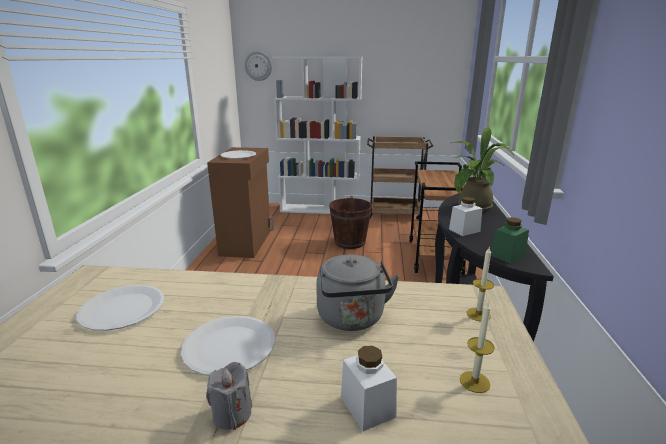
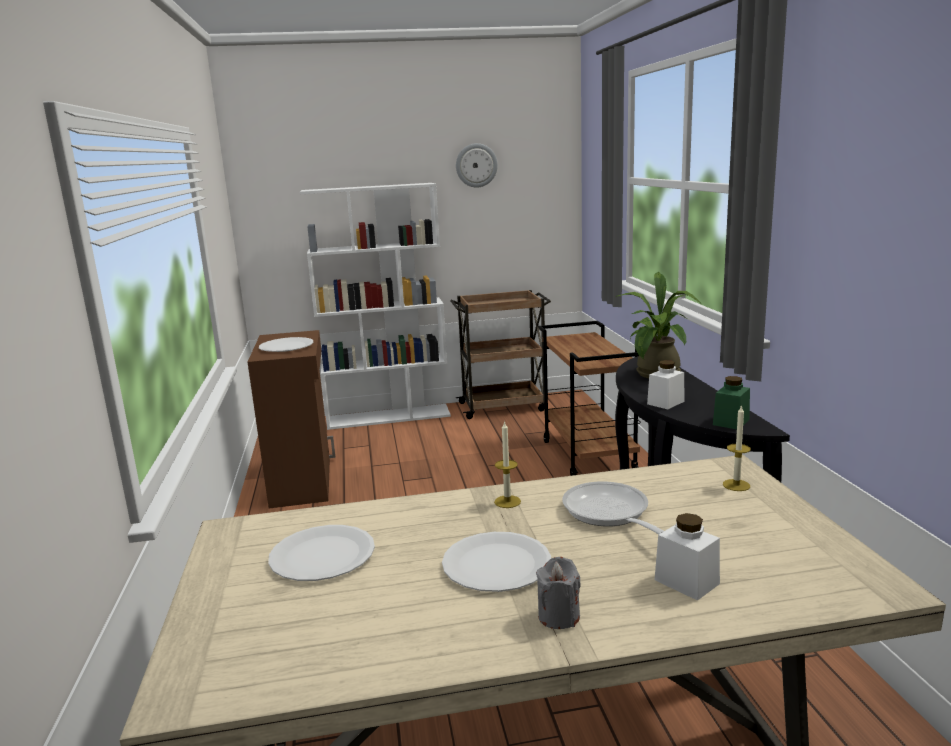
camera: 15 degrees left, 5 degrees down
wall clock [244,51,272,81] -> wall clock moved to [456,143,498,188]
grey kettle [316,255,400,331] -> frying pan [562,481,664,535]
brown bucket [329,196,372,249] -> none
candle [460,300,495,393] -> candle moved to [494,421,521,508]

